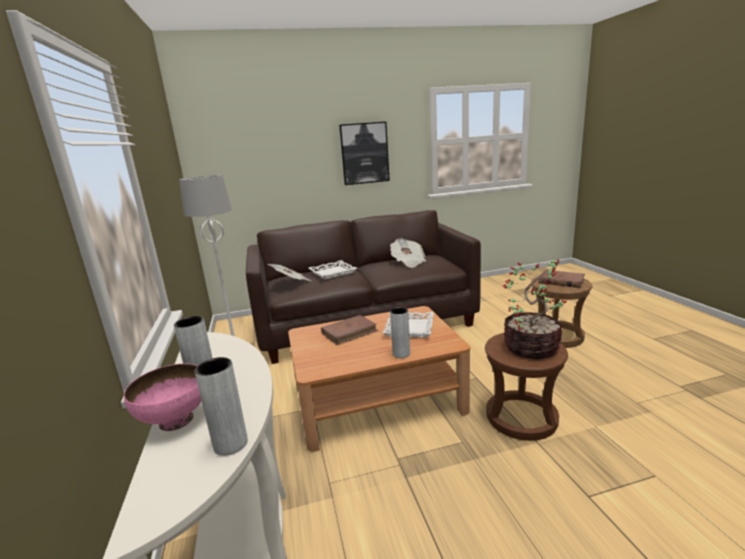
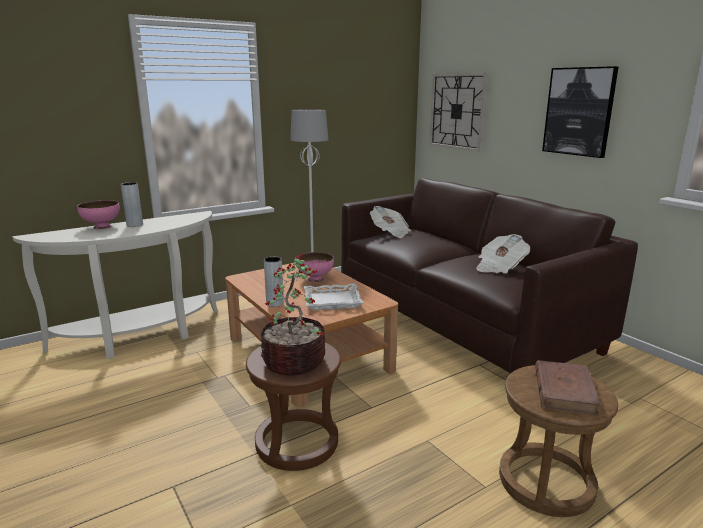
camera: 70 degrees right, 0 degrees up
grey vase [195,357,248,456] -> none
white tray [308,260,357,280] -> none
brown book [321,315,378,345] -> pink bowl [296,252,334,282]
none -> wall clock [429,73,488,152]

